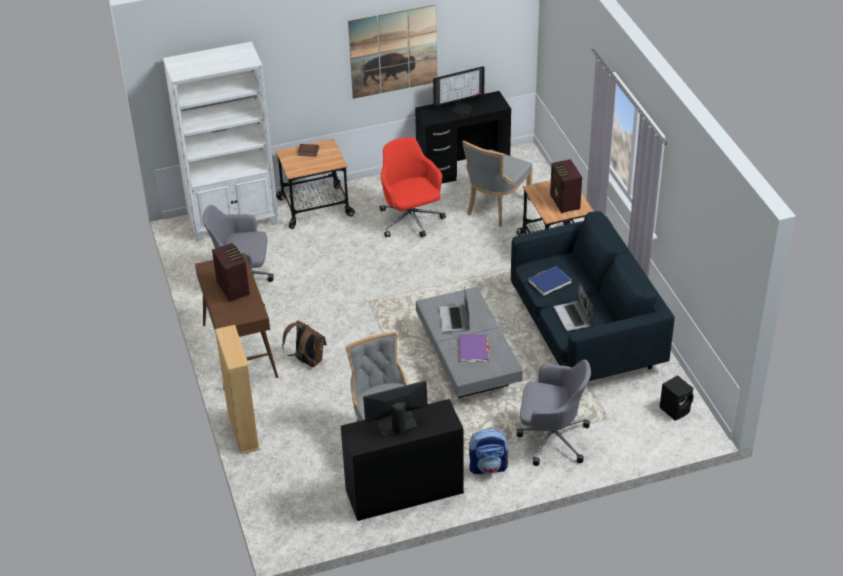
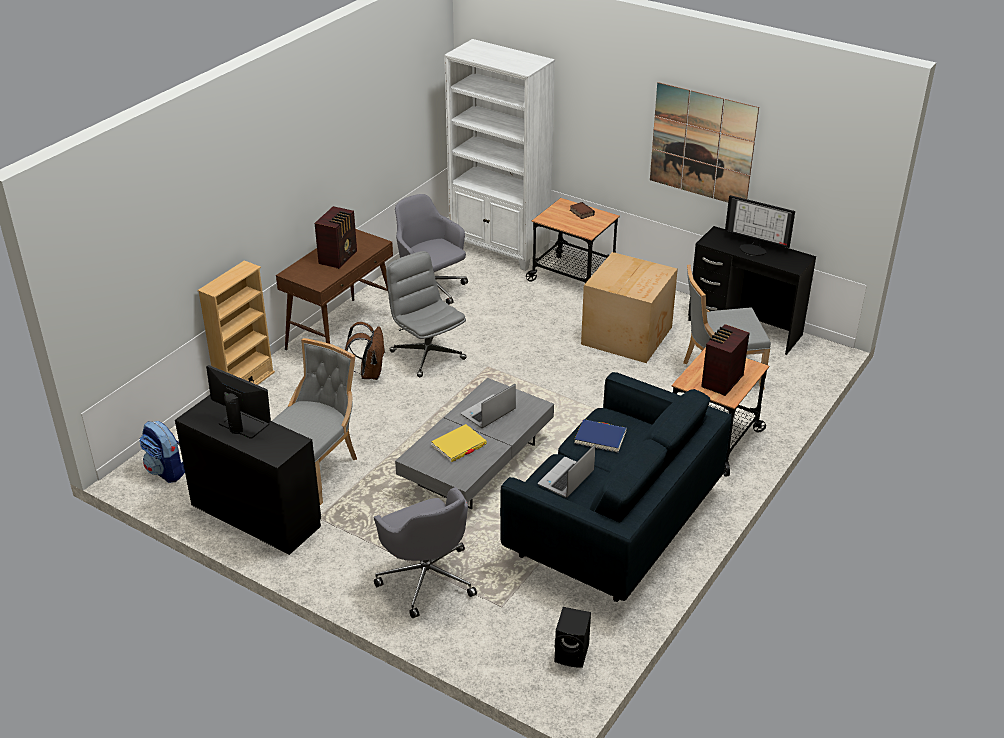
camera: 50 degrees right, 5 degrees down
red office chair [380,137,446,237] -> cardboard box [581,252,678,363]
purple book [460,334,489,363] -> yellow book [431,424,487,462]
backpack [469,428,508,474] -> backpack moved to [139,421,185,483]
none -> grey office chair [386,251,467,377]

